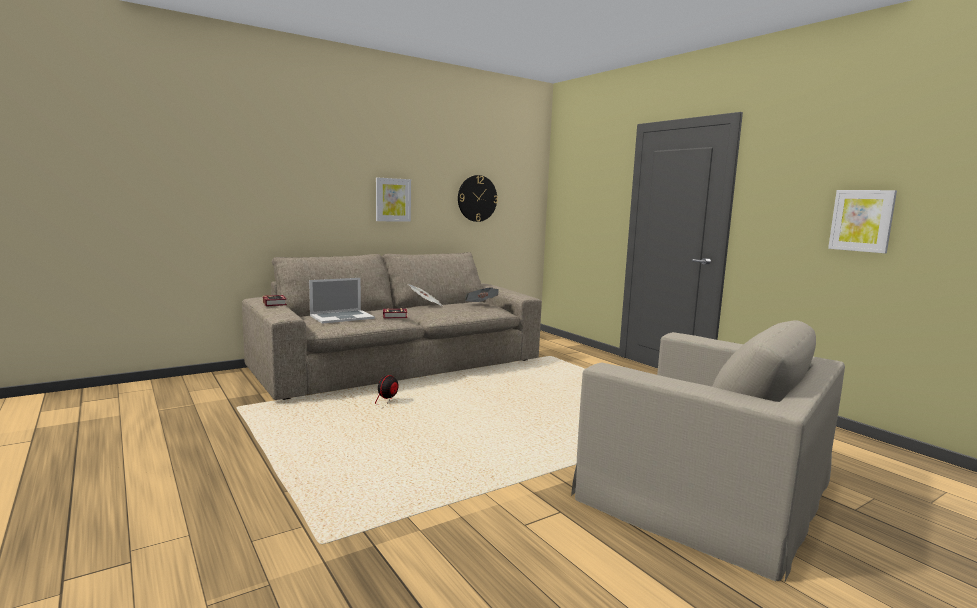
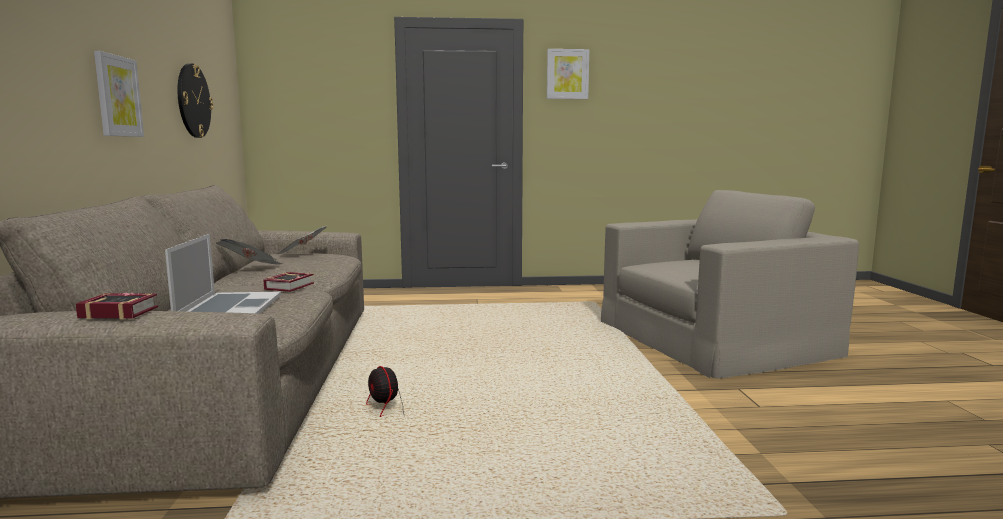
camera: 60 degrees left, 0 degrees up
picture [828,190,897,253] -> picture moved to [547,49,589,99]

